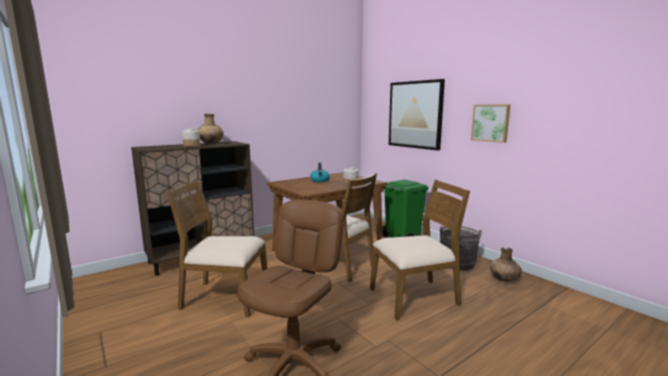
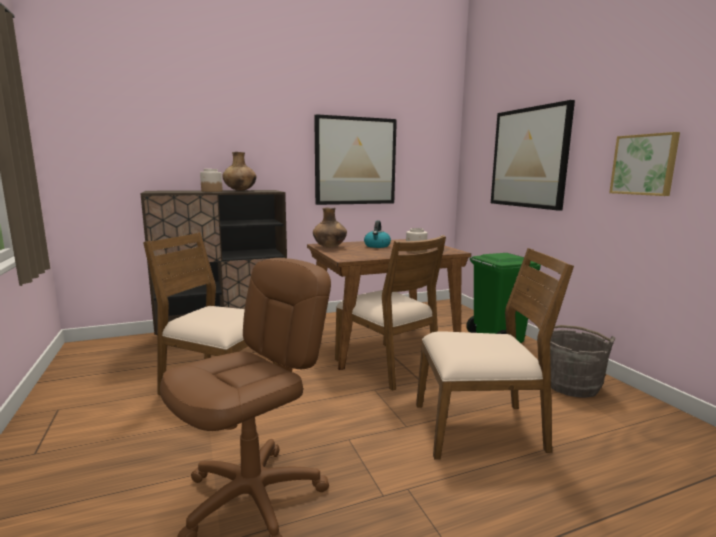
camera: 15 degrees right, 0 degrees up
brown vase [490,247,522,282] -> brown vase moved to [313,207,347,247]
none -> picture [314,114,397,205]

